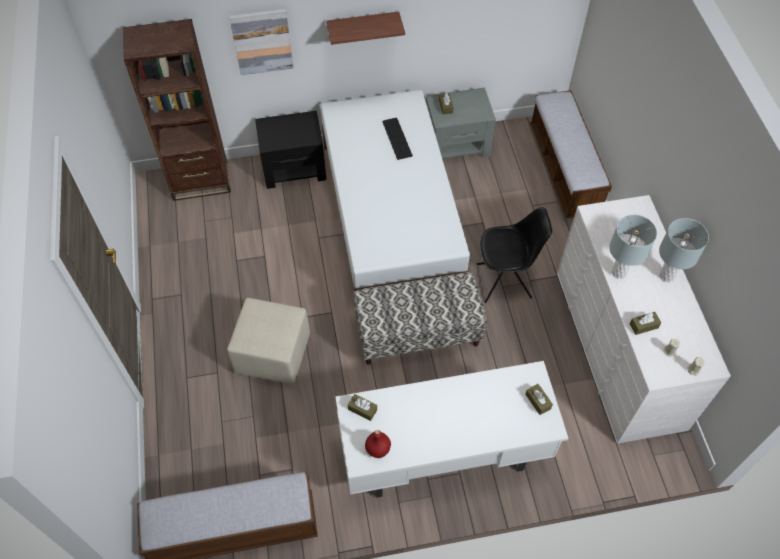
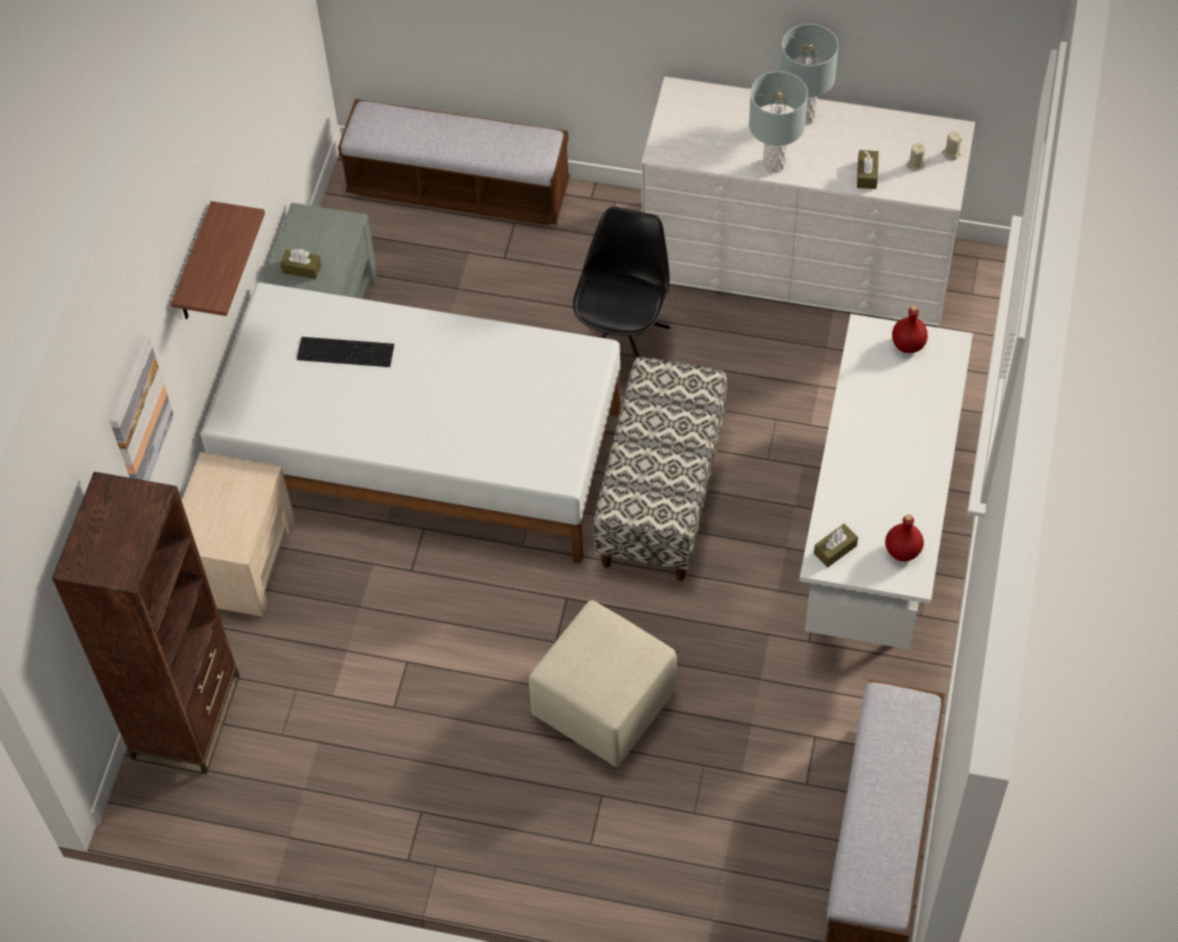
camera: 65 degrees left, 0 degrees up
black nightstand [255,111,326,189] -> beige nightstand [182,452,295,616]
brown tissue box [525,384,553,415] -> red bottle [892,305,928,353]

